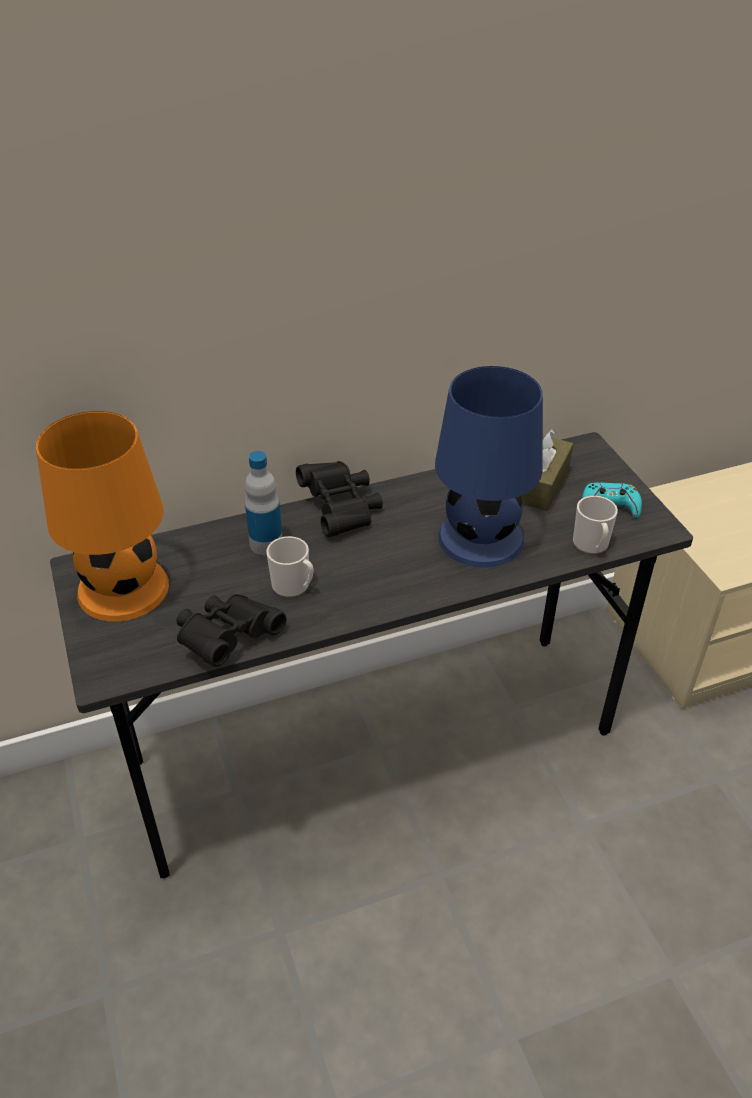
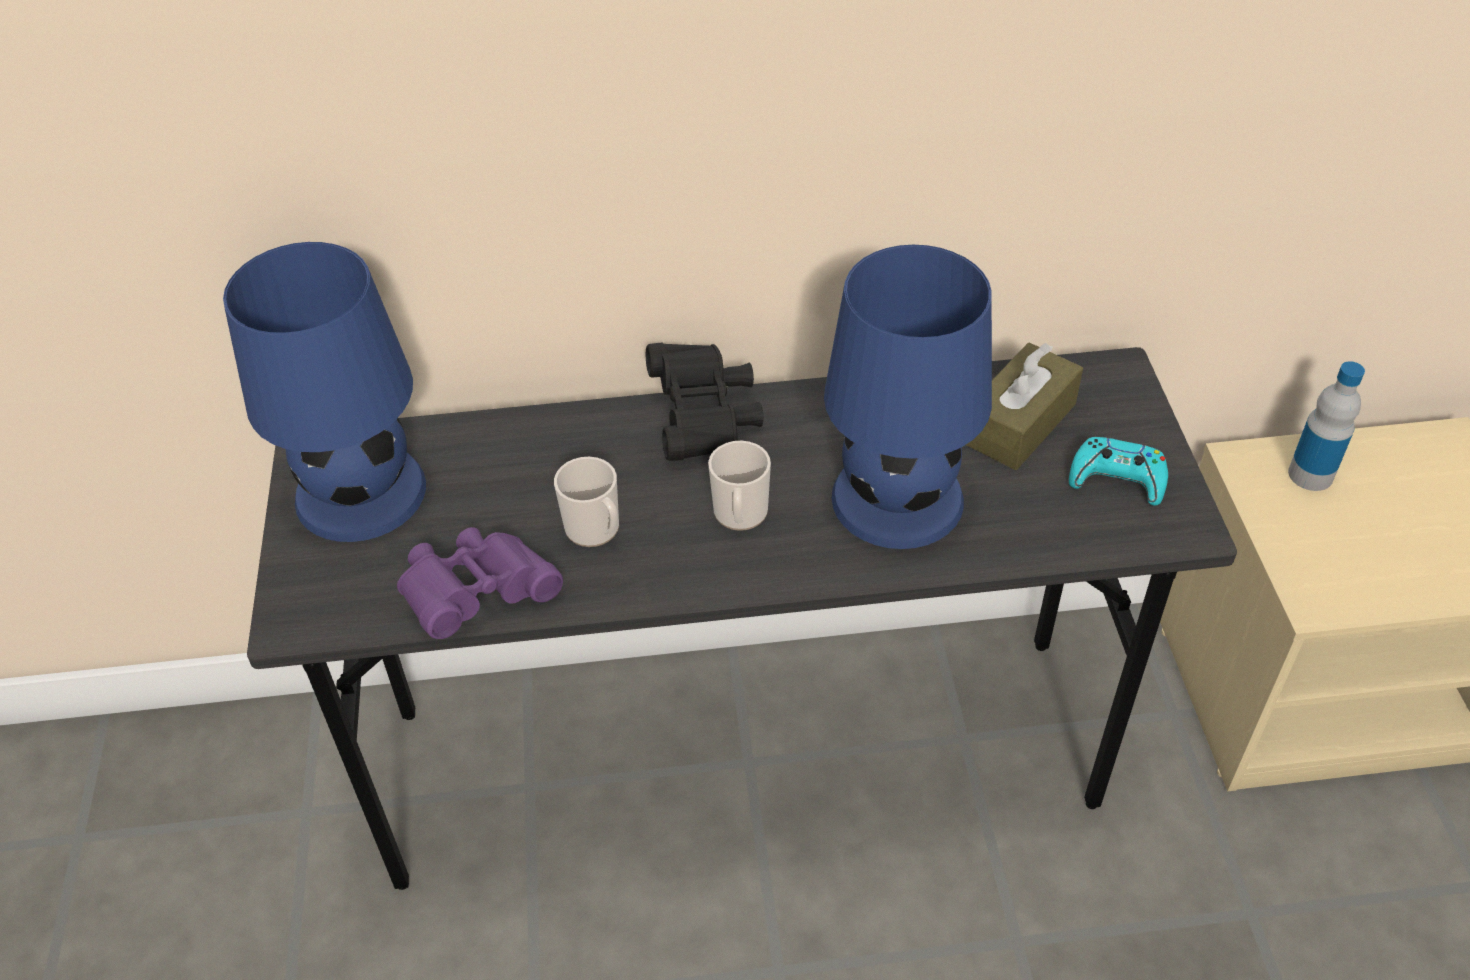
camera: 15 degrees right, 5 degrees up
orange table lamp [36,411,169,622] -> blue table lamp [223,242,426,542]
black binoculars [176,594,287,667] -> purple binoculars [397,527,563,639]
bottle [245,451,282,555] -> bottle moved to [1288,361,1365,491]
mug [573,496,618,554] -> mug moved to [708,441,771,531]

